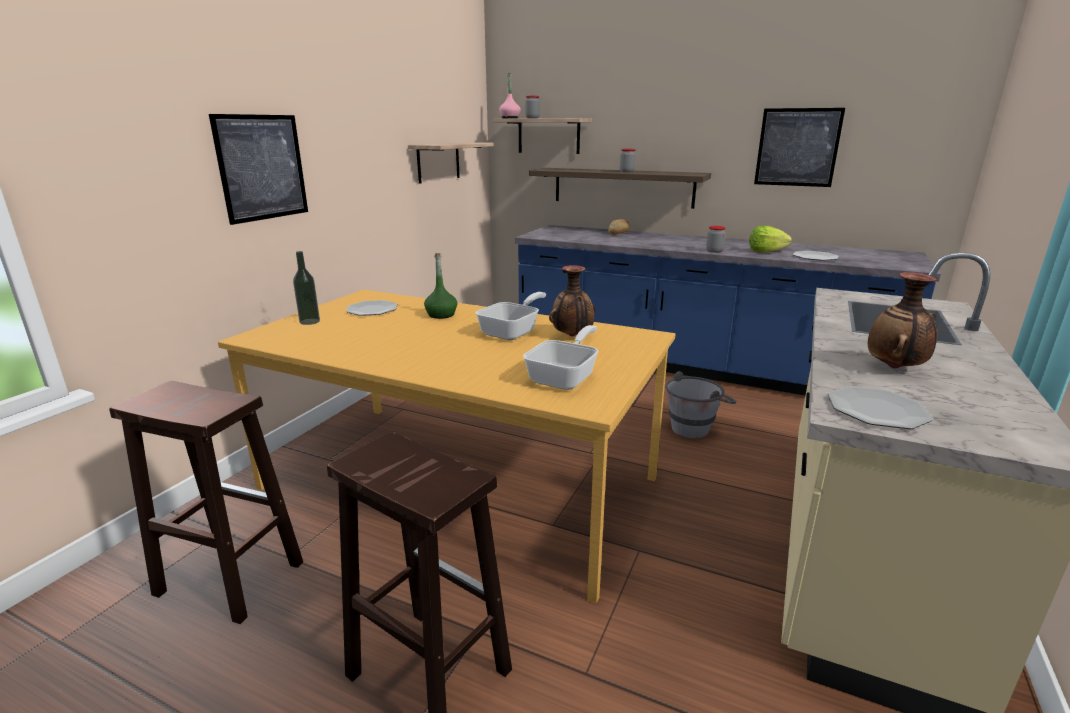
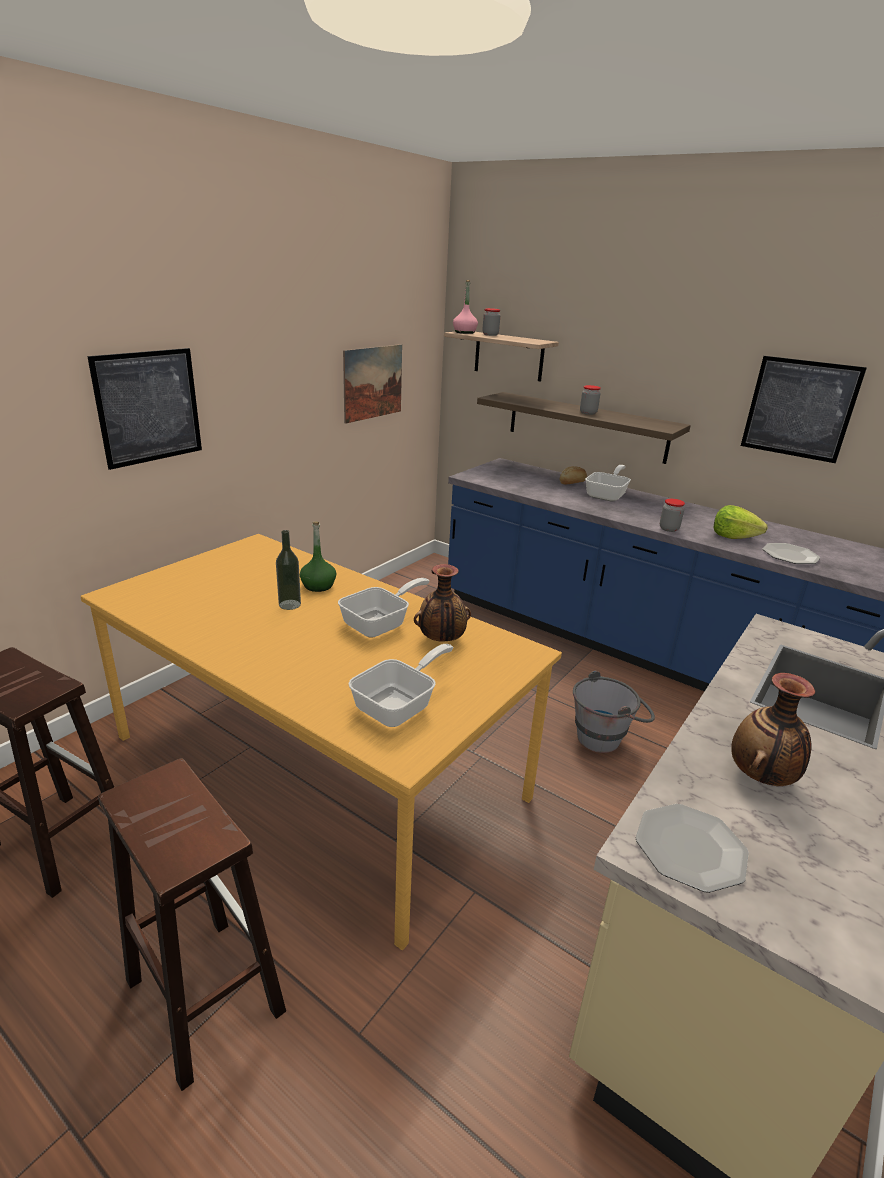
camera: 10 degrees right, 5 degrees up
bottle [293,251,320,325] -> bottle moved to [276,530,301,610]
plate [346,300,397,316] -> none
shelf [408,142,494,184] -> picture [343,344,402,424]
none -> frying pan [585,465,631,502]

